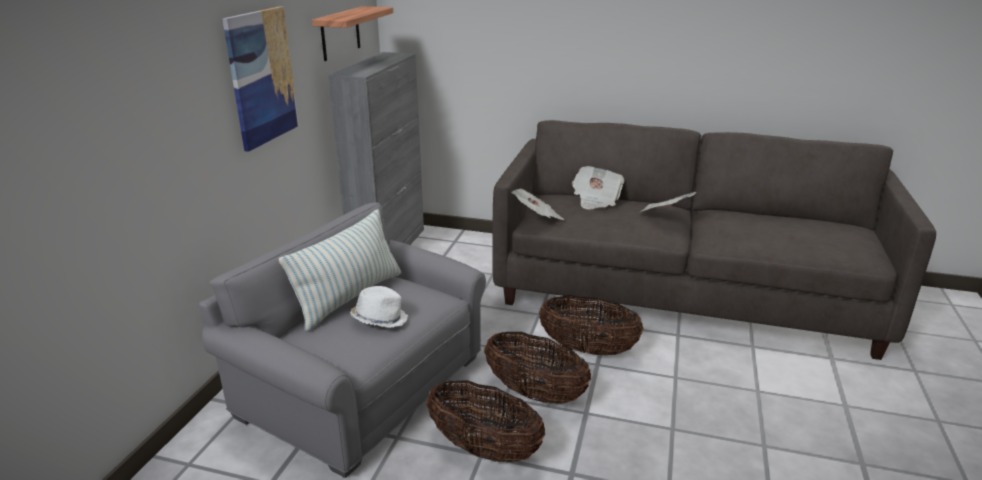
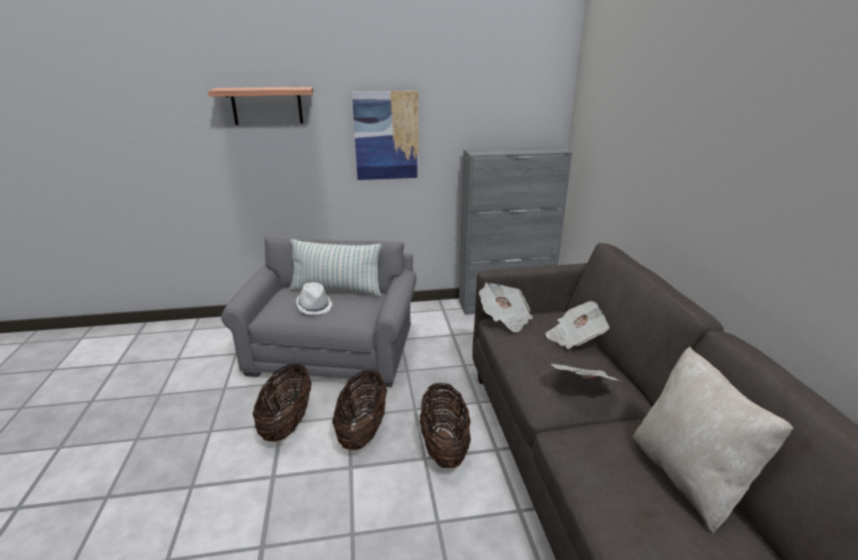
camera: 65 degrees right, 0 degrees up
shelf [312,6,393,61] -> shelf moved to [208,87,313,125]
none -> beige pillow [633,347,793,533]

